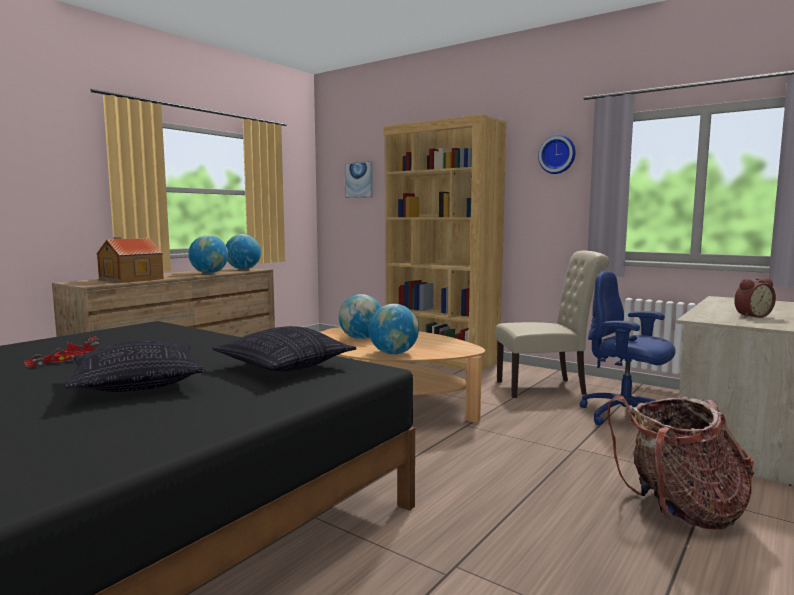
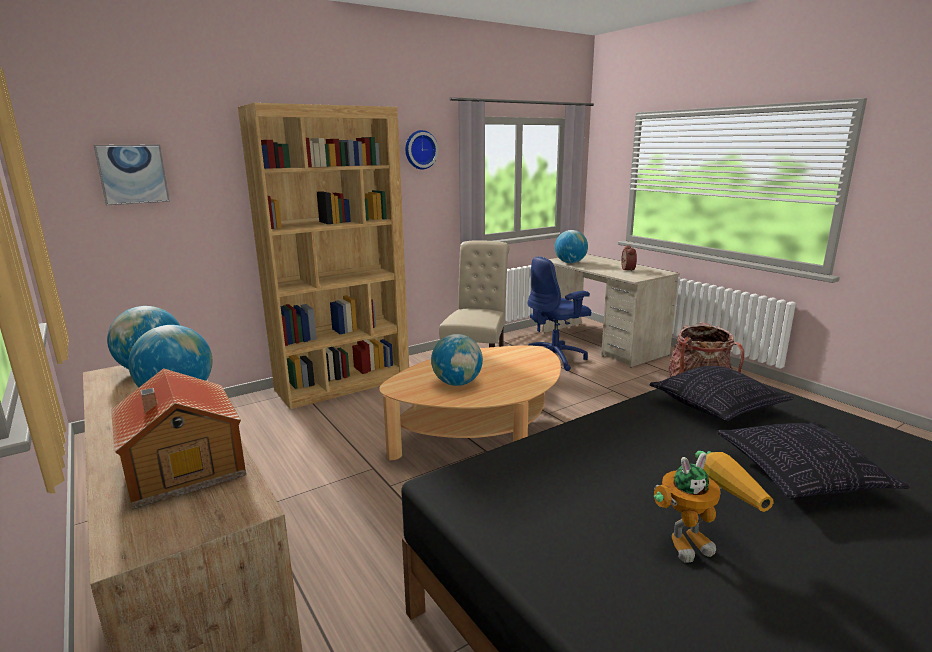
camera: 70 degrees left, 10 degrees up
toy car [24,336,100,368] -> toy robot [654,451,774,563]
globe [369,304,419,355] -> globe moved to [555,230,588,263]

